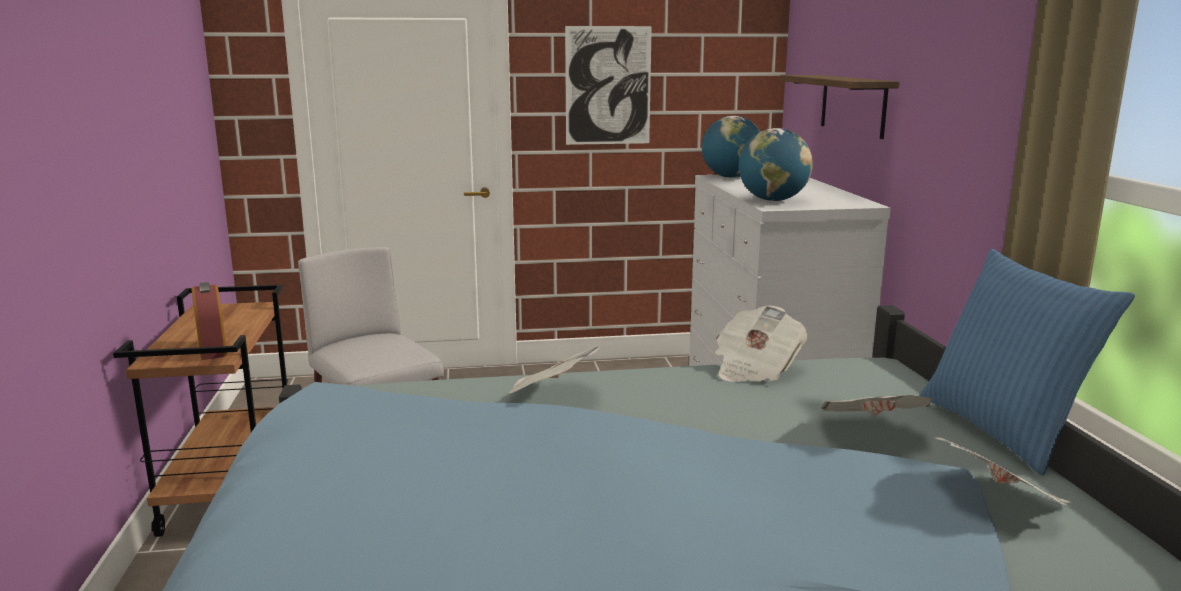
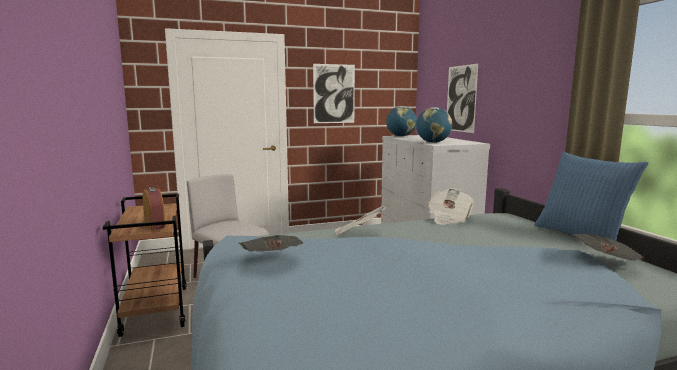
camera: 10 degrees left, 5 degrees down
shelf [780,75,900,139] -> picture [447,64,478,133]
newspaper [820,395,932,415] -> newspaper moved to [238,235,303,251]

